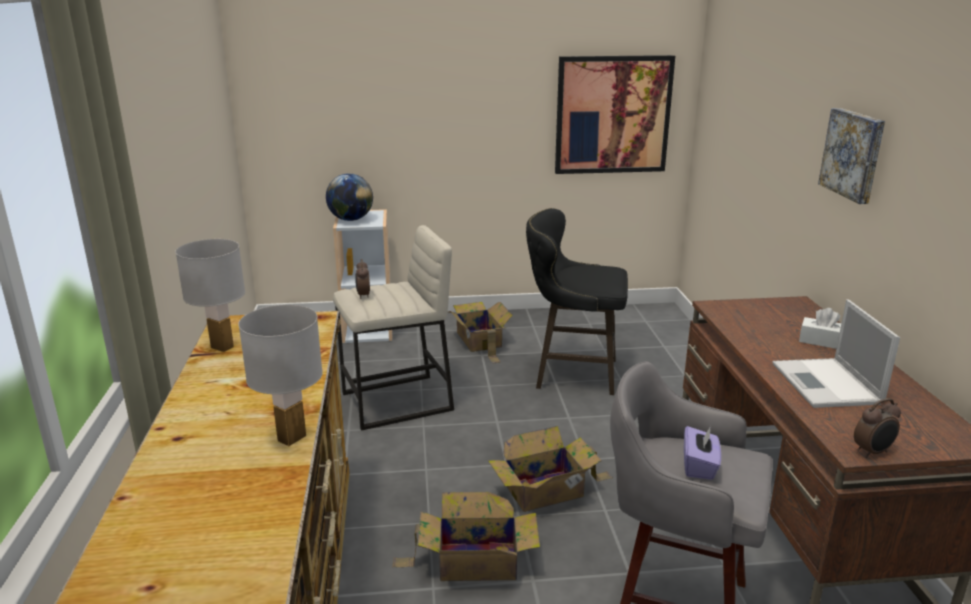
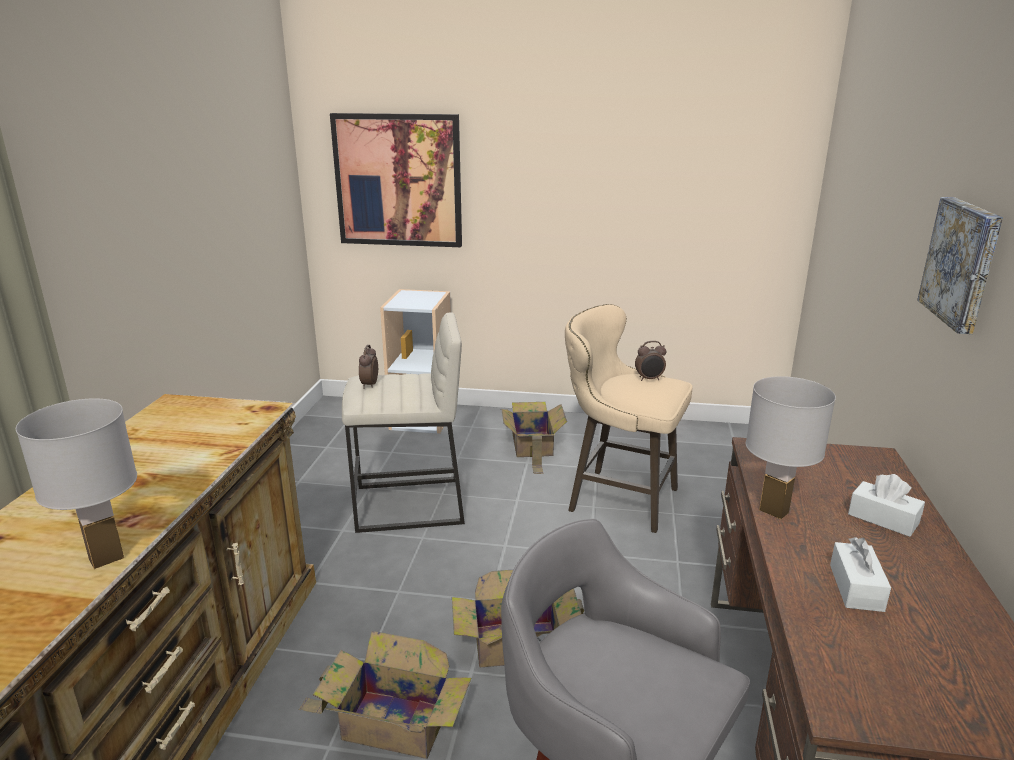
camera: 15 degrees right, 0 degrees up
white table lamp [175,239,245,352] -> white table lamp moved to [746,376,836,519]
globe [326,174,373,221] -> none
black stool [526,208,628,395] -> beige stool [565,304,693,533]
picture [555,55,675,174] -> picture moved to [330,113,462,247]
purple tissue box [684,426,721,480] -> none
laptop [772,299,900,408] -> white tissue box [830,537,891,612]
alarm clock [854,398,901,458] -> alarm clock moved to [635,341,667,381]

